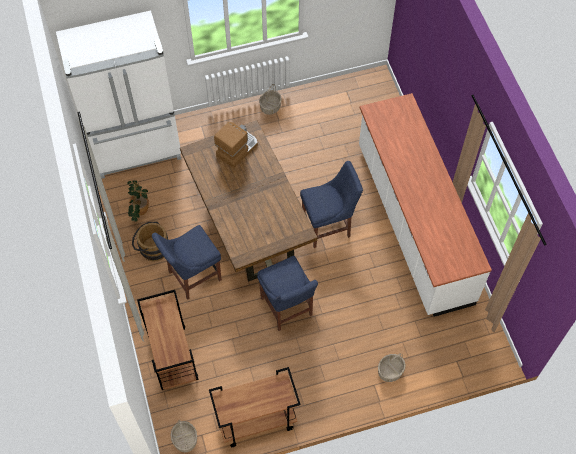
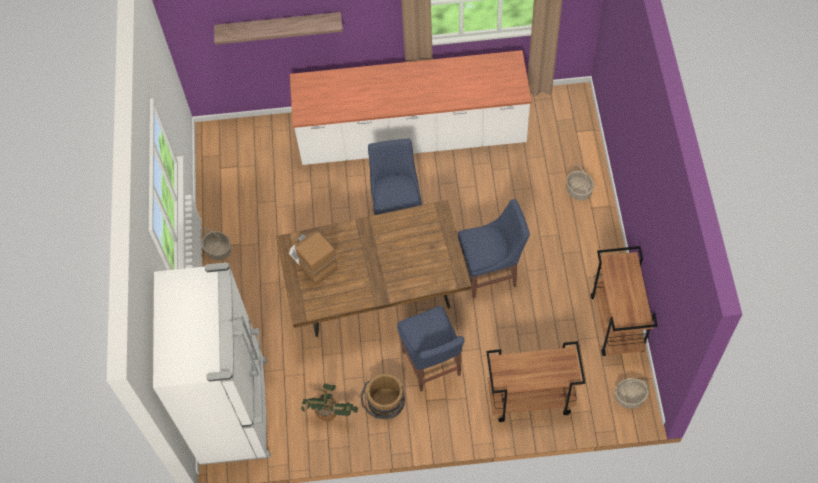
camera: 75 degrees left, 0 degrees up
none -> shelf [214,12,343,45]

